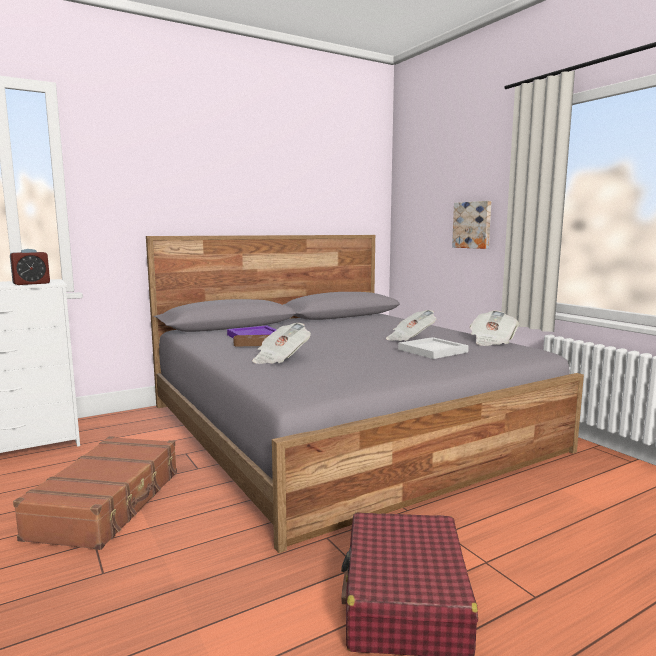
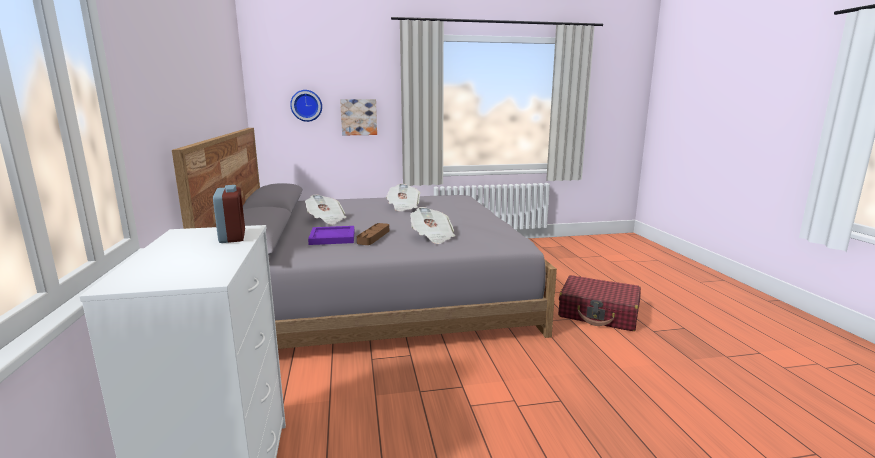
camera: 70 degrees left, 5 degrees up
brown suitcase [13,436,177,550] -> none
white tray [398,337,469,359] -> none
newspaper [469,310,519,346] -> newspaper moved to [305,195,346,225]
none -> wall clock [290,90,322,122]

